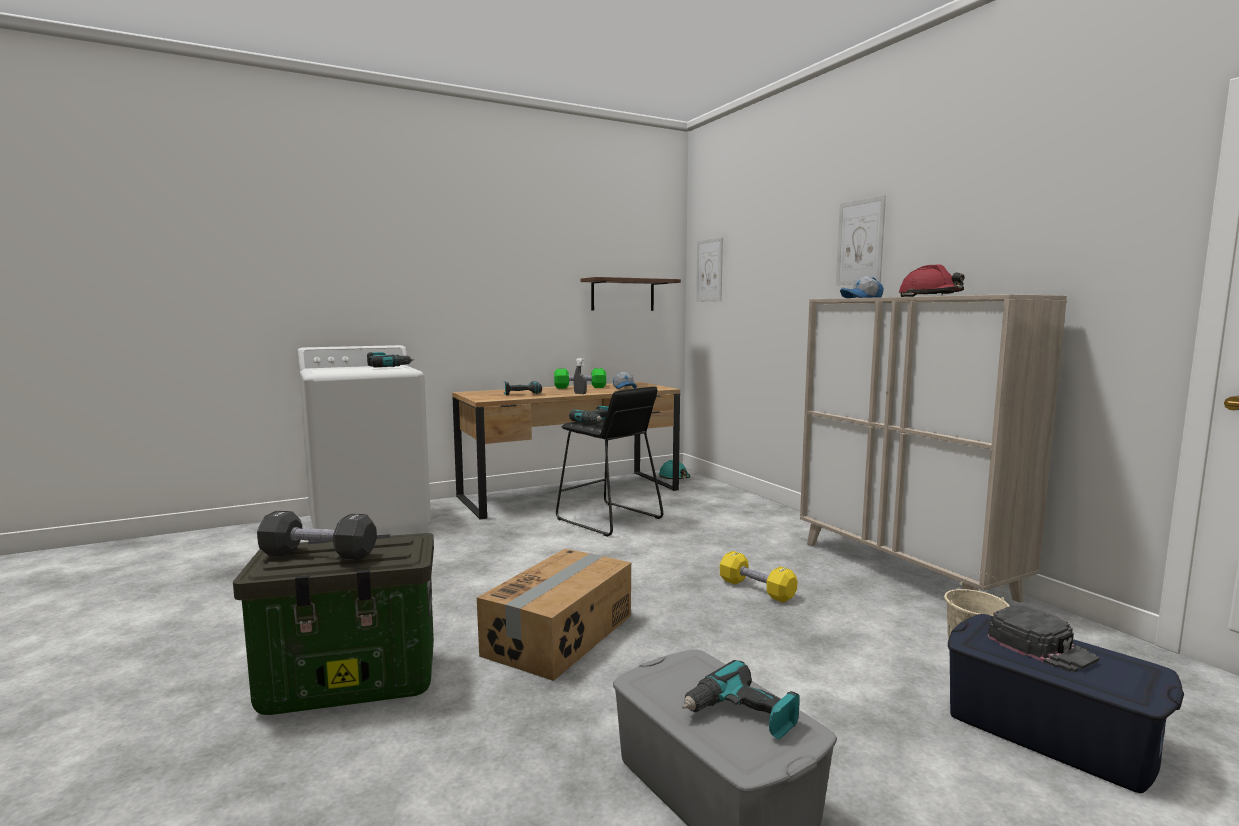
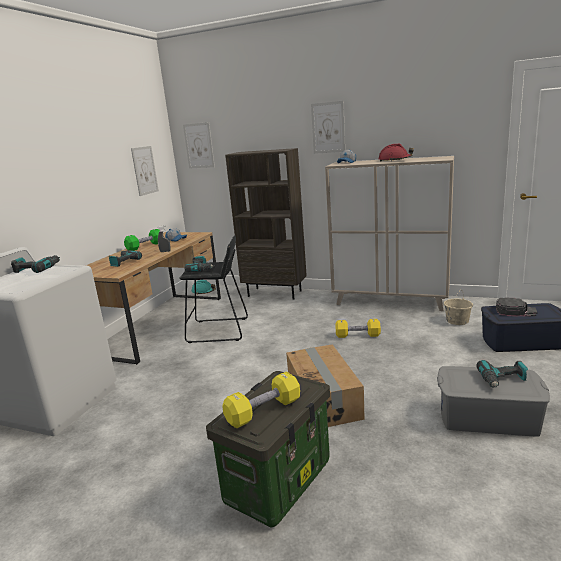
camera: 40 degrees left, 10 degrees up
black dumbbell [257,511,377,560] -> yellow dumbbell [222,371,300,428]
shelf [581,277,681,311] -> picture [131,146,159,196]
none -> brown bookcase [225,148,307,300]

